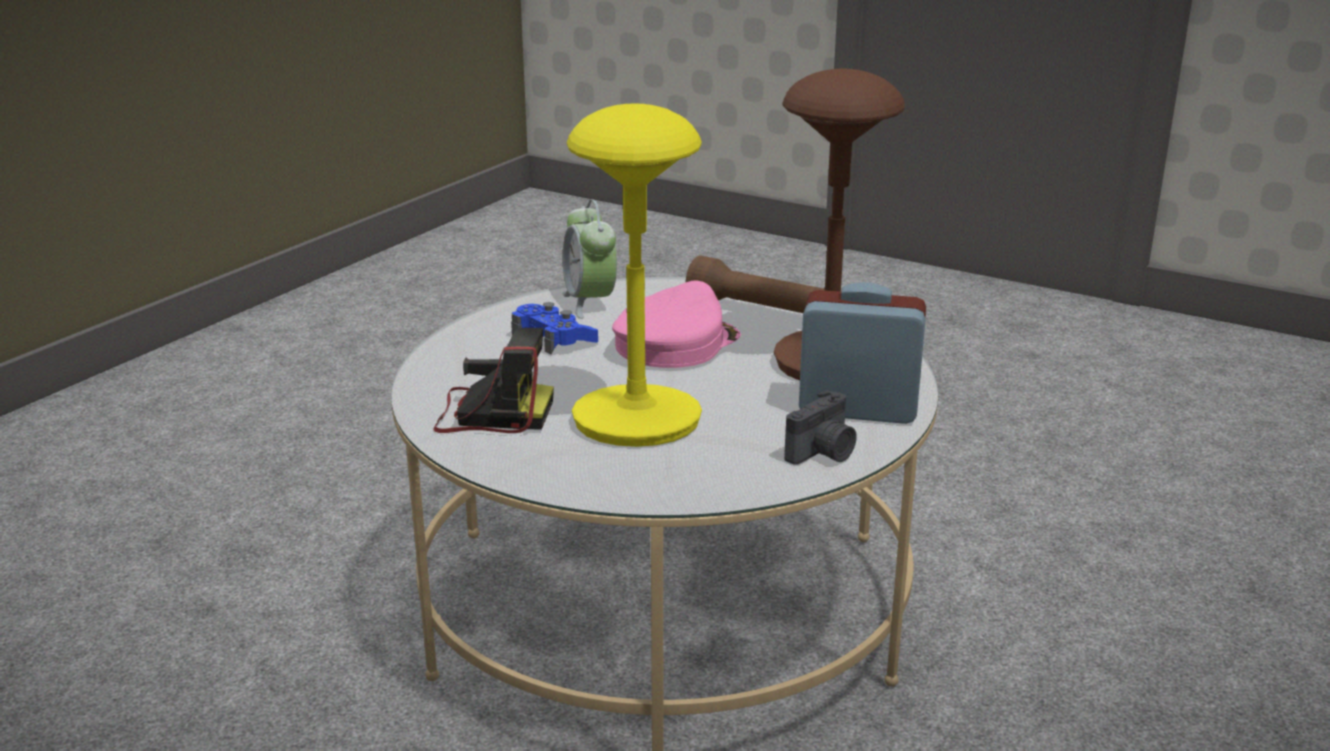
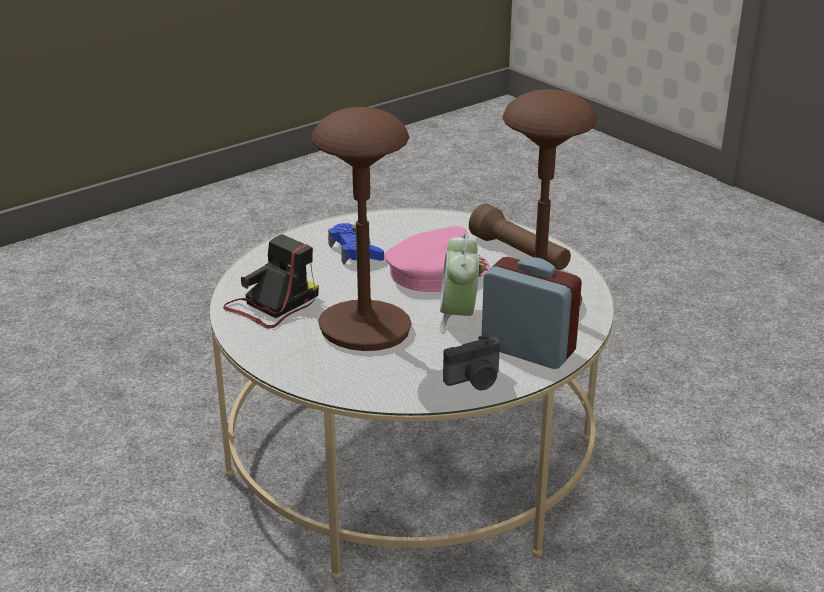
camera: 20 degrees right, 5 degrees up
camera [433,328,554,433] -> camera turned 75 degrees counterclockwise [223,234,319,329]
alarm clock [562,200,617,318] -> alarm clock moved to [440,233,479,333]
yellow table lamp [567,103,702,447] -> brown table lamp [312,107,412,351]

